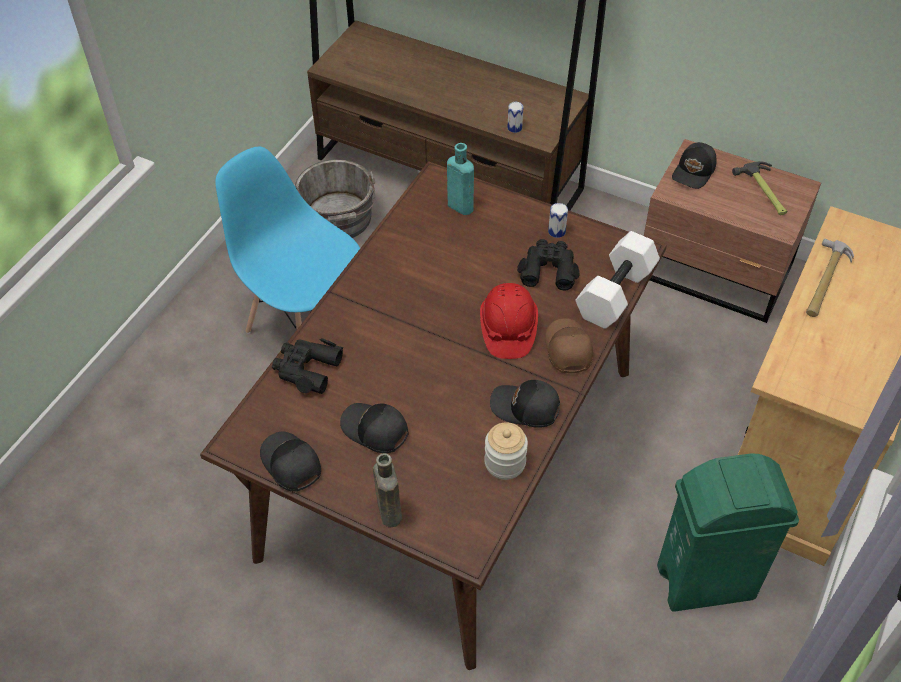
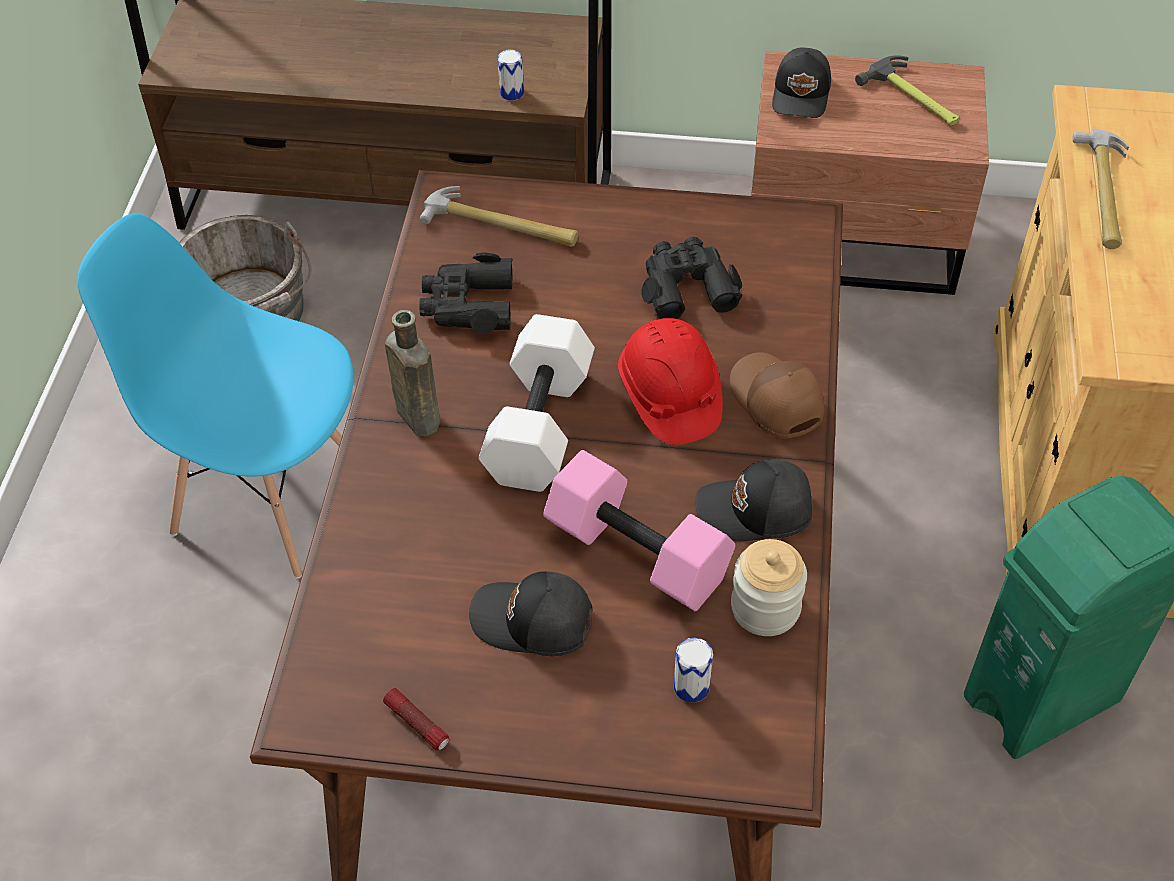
camera: 20 degrees left, 0 degrees up
black cap [260,432,321,492] -> flashlight [383,688,449,750]
black binoculars [272,338,343,394] -> black binoculars moved to [419,253,513,334]
brown bottle [373,453,402,528] -> brown bottle moved to [385,310,440,436]
turquoise bottle [447,143,474,215] -> hammer [420,186,578,247]
can [548,203,568,238] -> can moved to [674,638,713,703]
white dumbbell [575,231,660,329] -> white dumbbell moved to [478,314,595,492]
none -> pink dumbbell [543,450,736,611]

